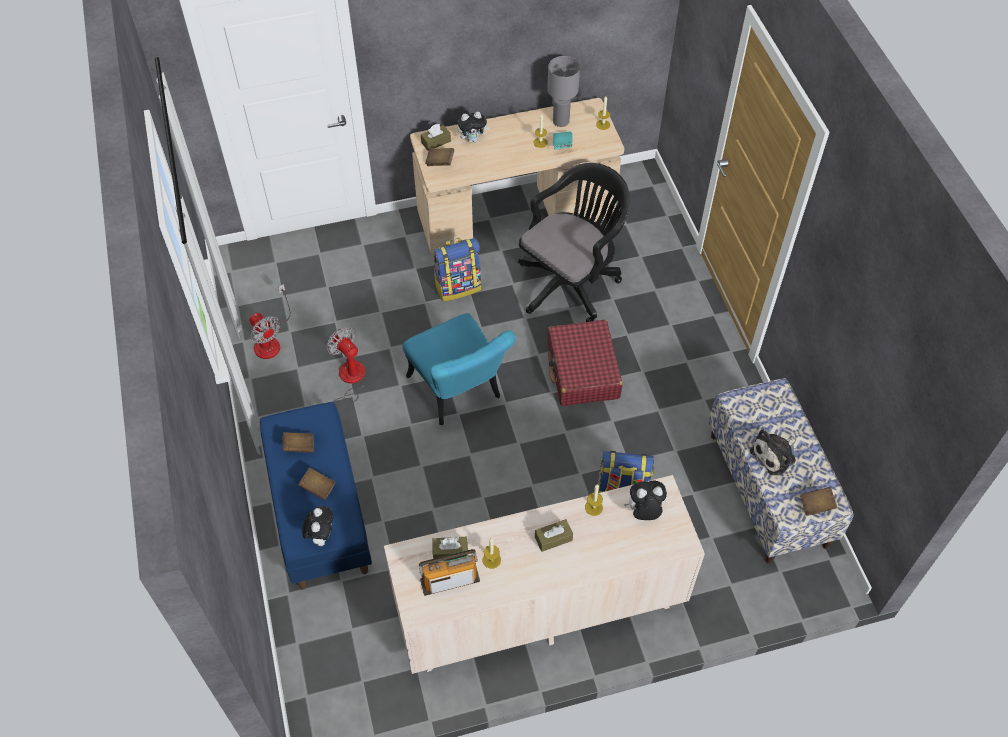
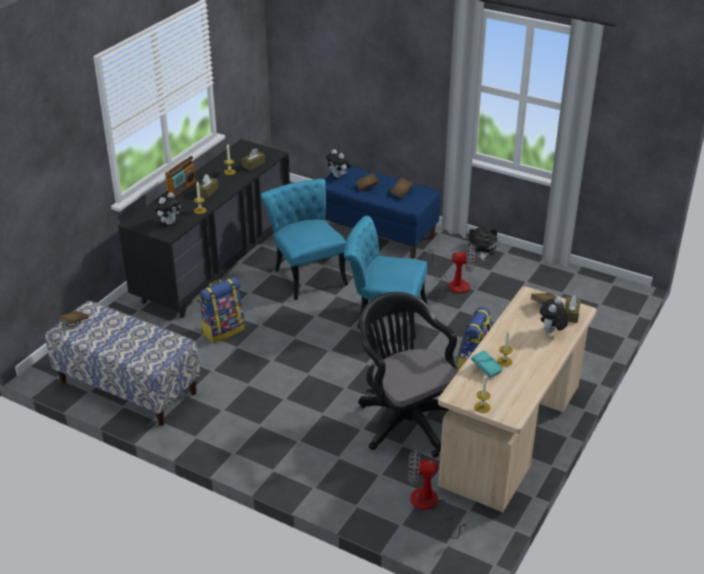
camera: 135 degrees right, 20 degrees down
fan [249,284,291,359] -> fan moved to [408,450,467,539]
beige dresser [384,475,705,674] -> black dresser [118,139,290,318]
radio [419,549,480,596] -> radio moved to [165,156,197,197]
black office chair [518,163,630,322] -> black office chair turned 150 degrees clockwise [358,292,458,458]
grey table lamp [547,56,580,127] -> none
red suitcase [547,320,623,406] -> none
plush toy [750,429,796,475] -> plush toy moved to [468,227,497,261]
none -> turquoise chair [260,179,348,300]

